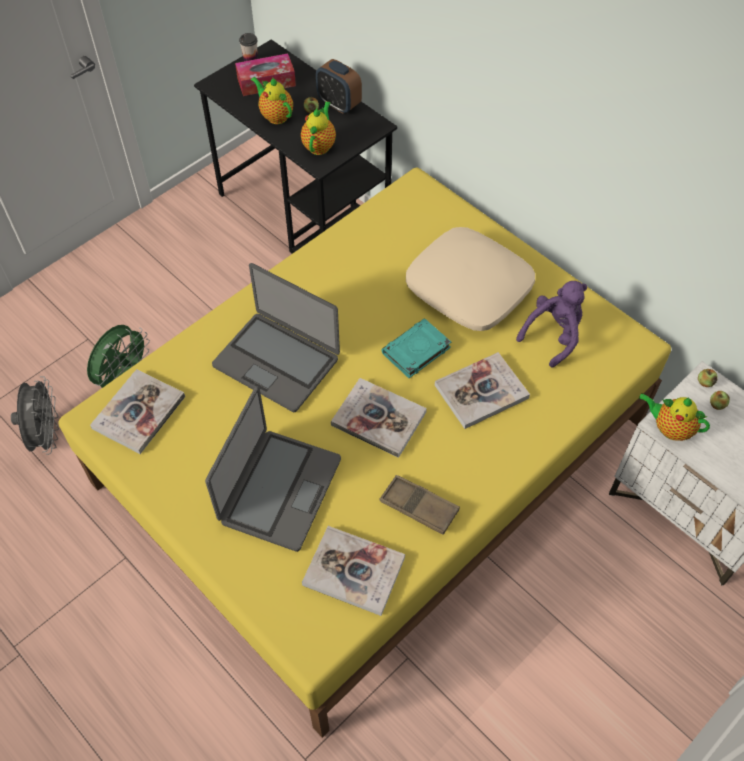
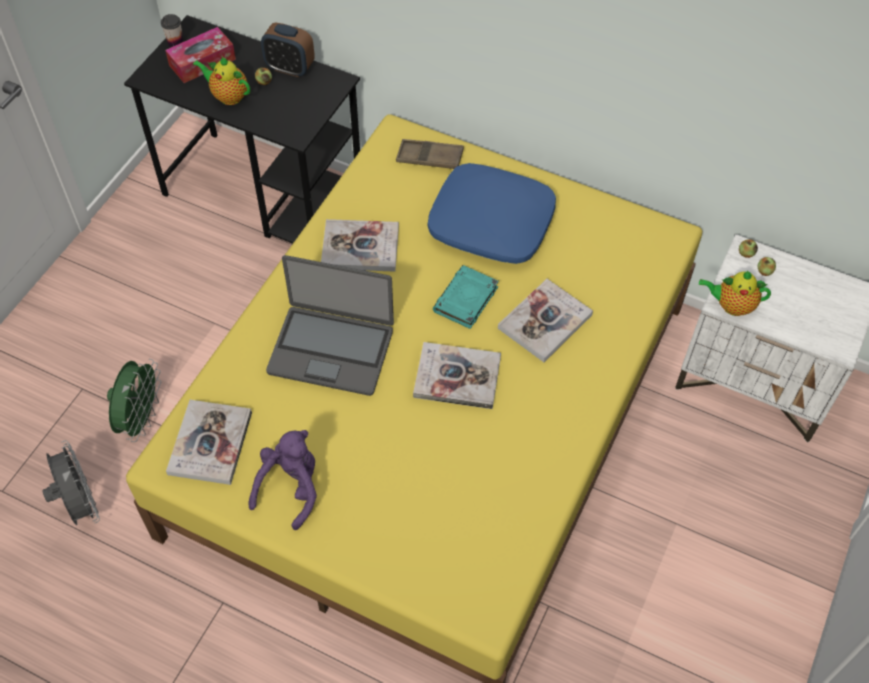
camera: 20 degrees left, 0 degrees up
laptop [205,386,341,552] -> none
teapot [301,101,336,155] -> none
book [302,526,405,616] -> book moved to [321,219,399,272]
brown tray [379,475,460,535] -> brown tray moved to [396,139,464,169]
beige pillow [406,227,535,331] -> blue pillow [428,163,556,264]
purple plush toy [516,281,587,367] -> purple plush toy moved to [249,430,317,530]

